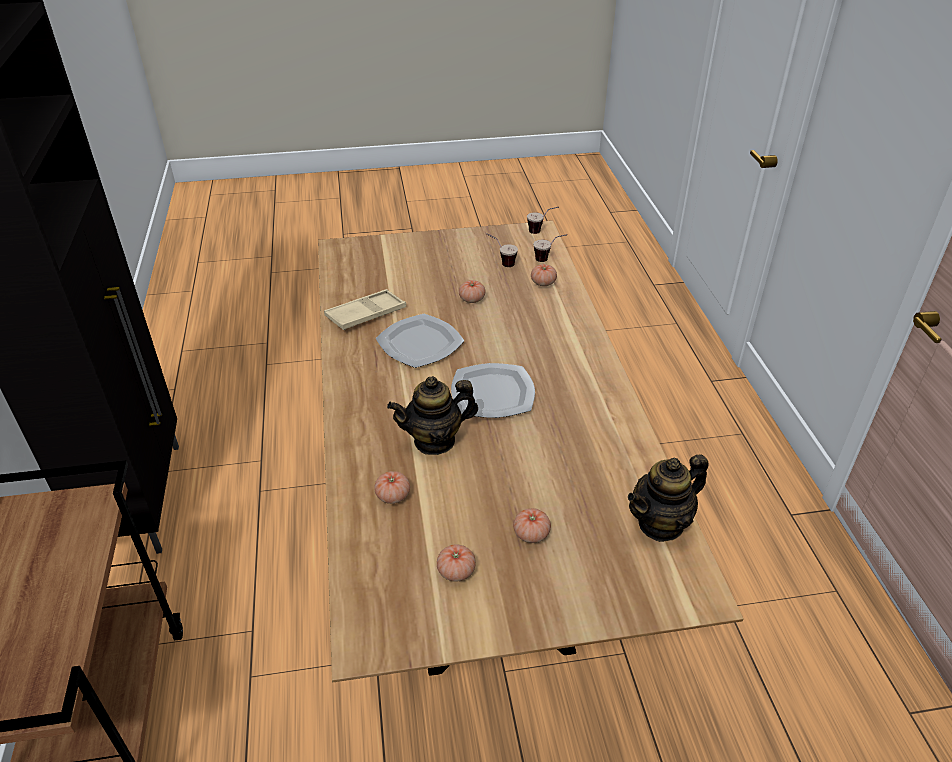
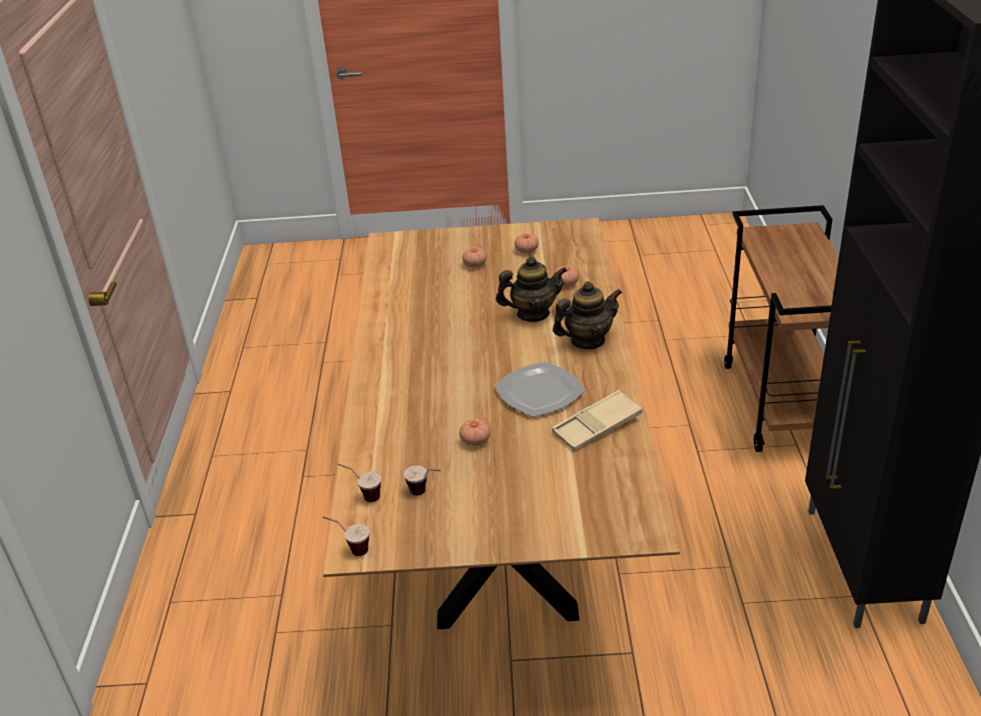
camera: 170 degrees left, 5 degrees down
plate [451,363,535,418] -> none
tomato [531,264,557,286] -> none
teapot [628,454,709,542] -> teapot moved to [553,281,622,349]

